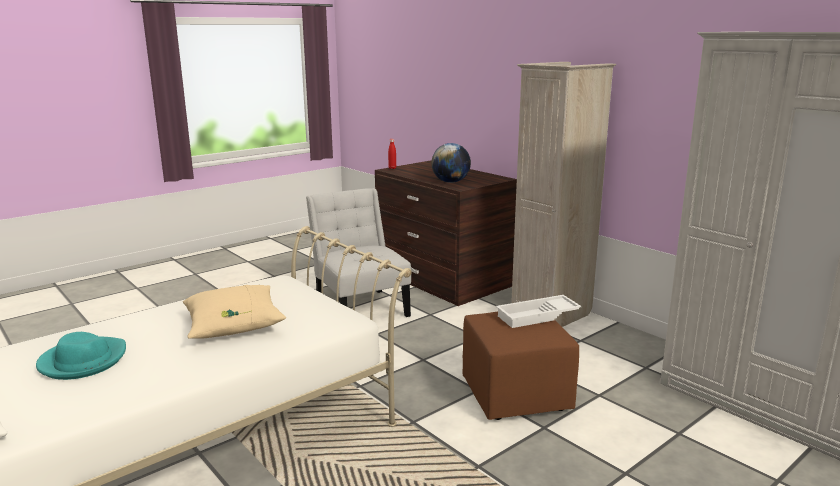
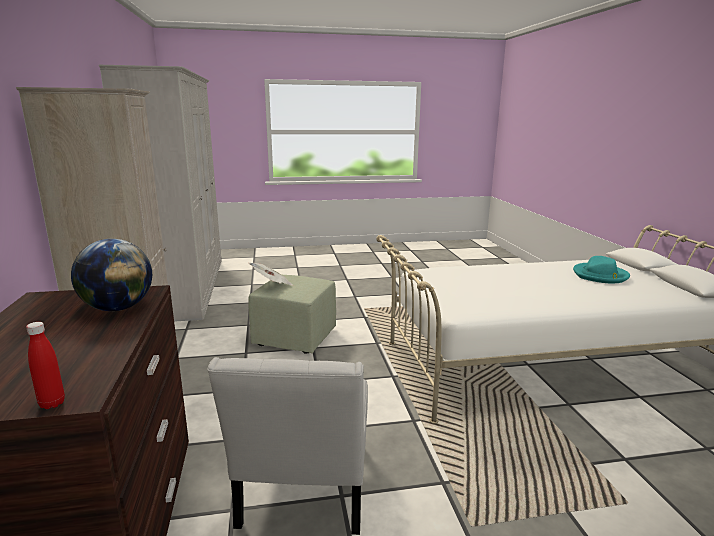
camera: 150 degrees left, 0 degrees up
beige pillow [183,285,286,339] -> none
brown ottoman [463,312,579,420] -> green ottoman [248,275,336,354]
white tray [496,295,582,328] -> newspaper [249,263,293,285]

